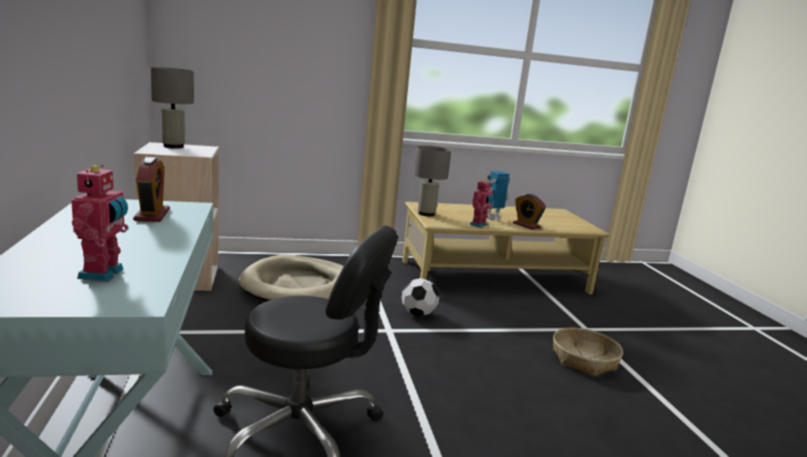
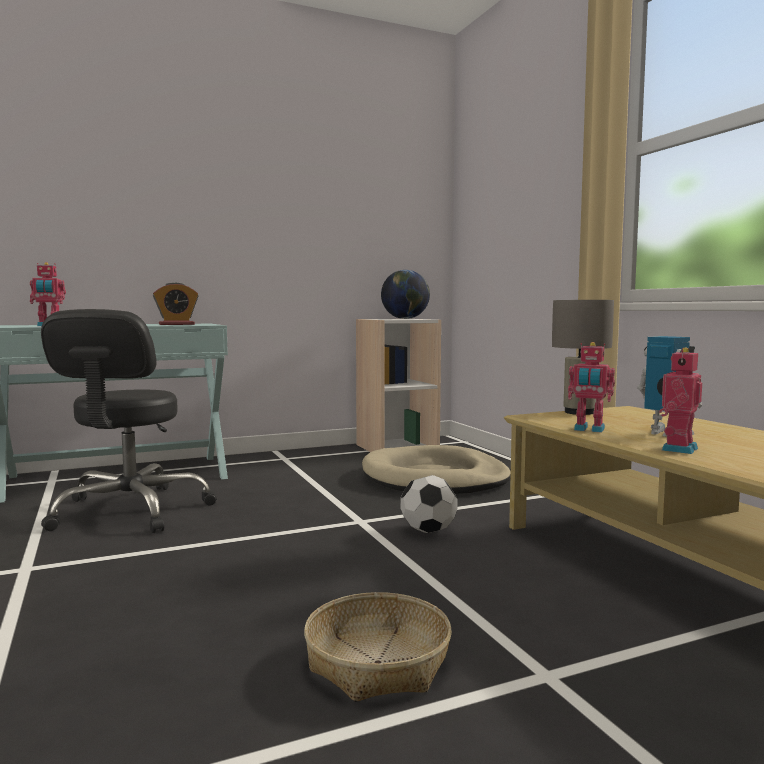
camera: 80 degrees right, 10 degrees down
grey table lamp [151,67,194,149] -> globe [381,270,430,319]
alarm clock [513,194,546,230] -> toy robot [657,347,702,454]

